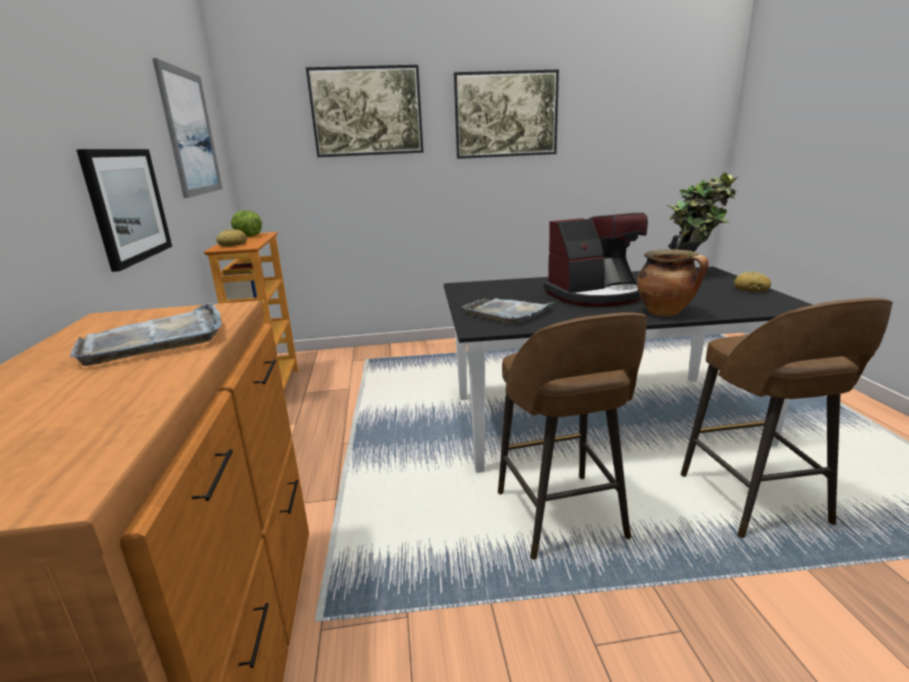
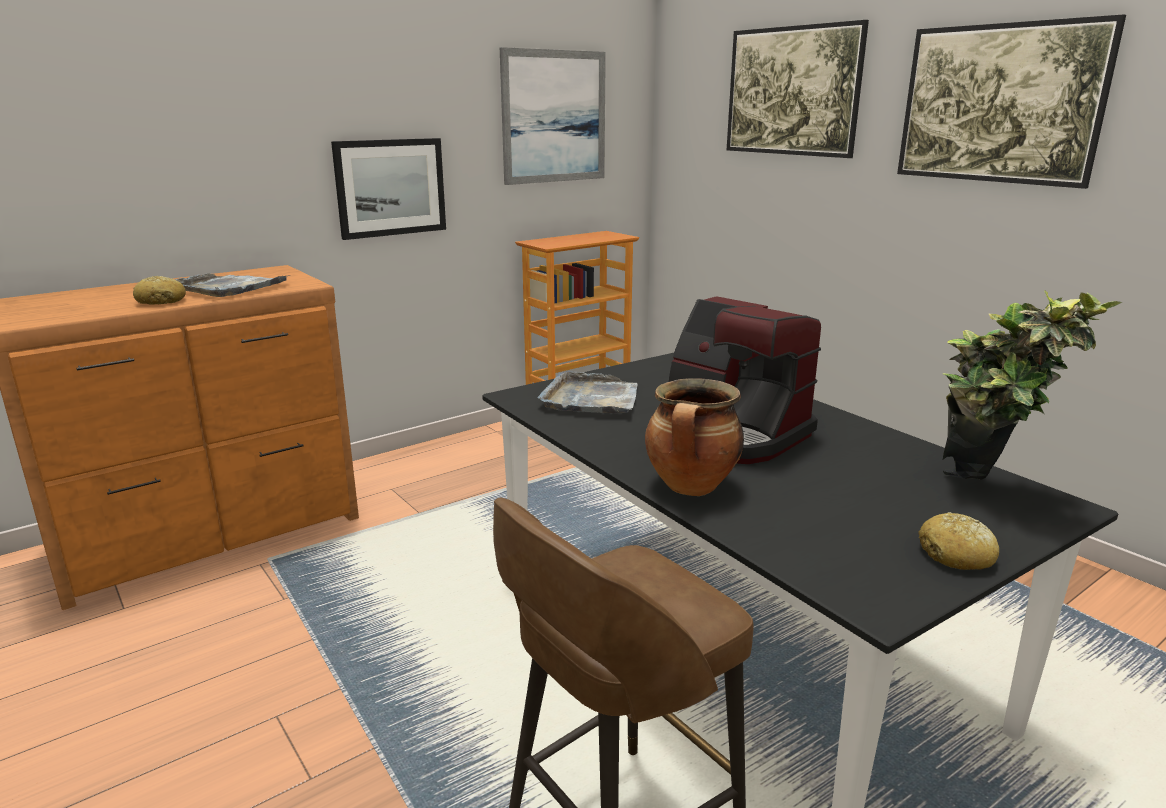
camera: 60 degrees right, 0 degrees up
bread [216,229,247,247] -> bread moved to [133,276,186,305]
lettuce [231,211,262,236] -> none
brown stool [498,312,647,560] -> none

